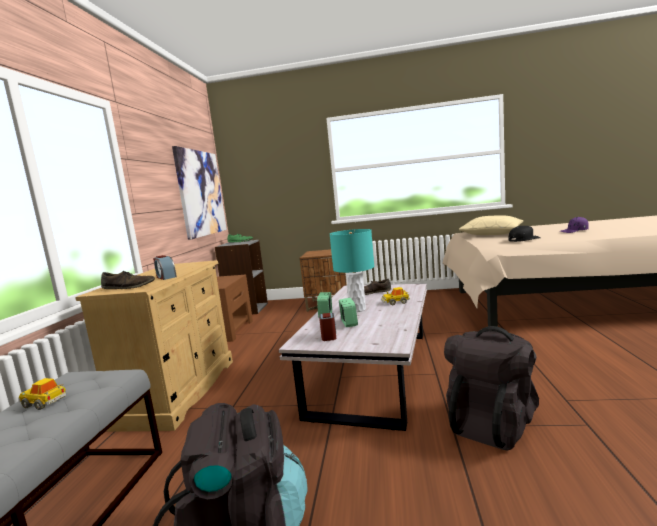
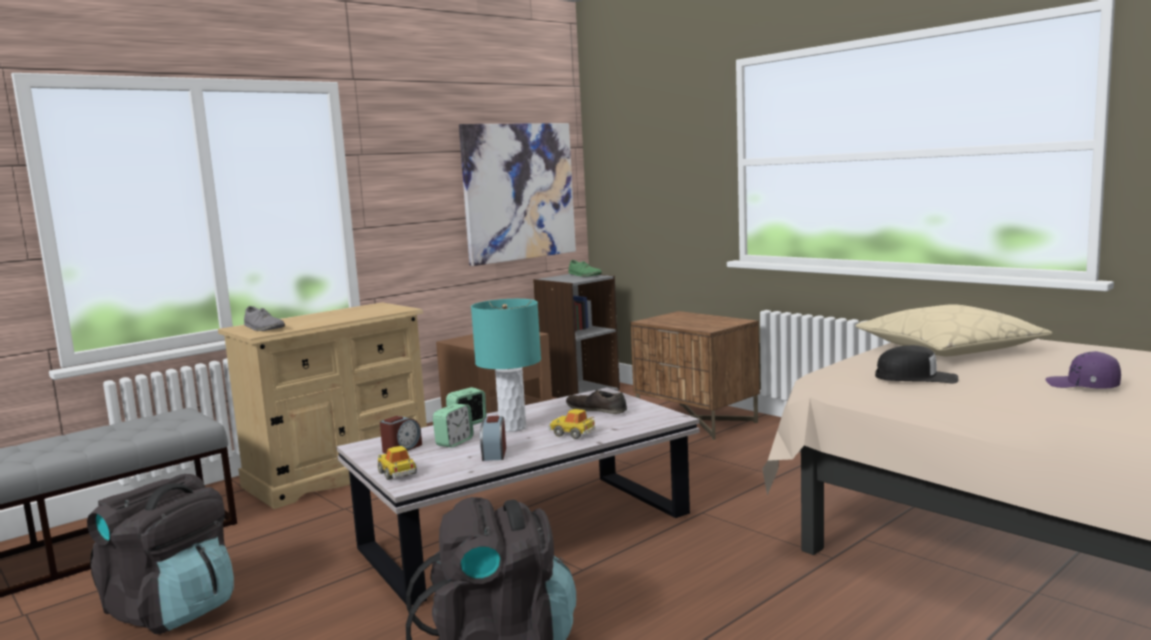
camera: 40 degrees right, 0 degrees up
toy car [18,378,66,410] -> toy car moved to [377,446,417,480]
brown shoe [101,271,155,289] -> grey shoe [244,306,285,331]
alarm clock [153,255,177,280] -> alarm clock moved to [480,416,506,461]

